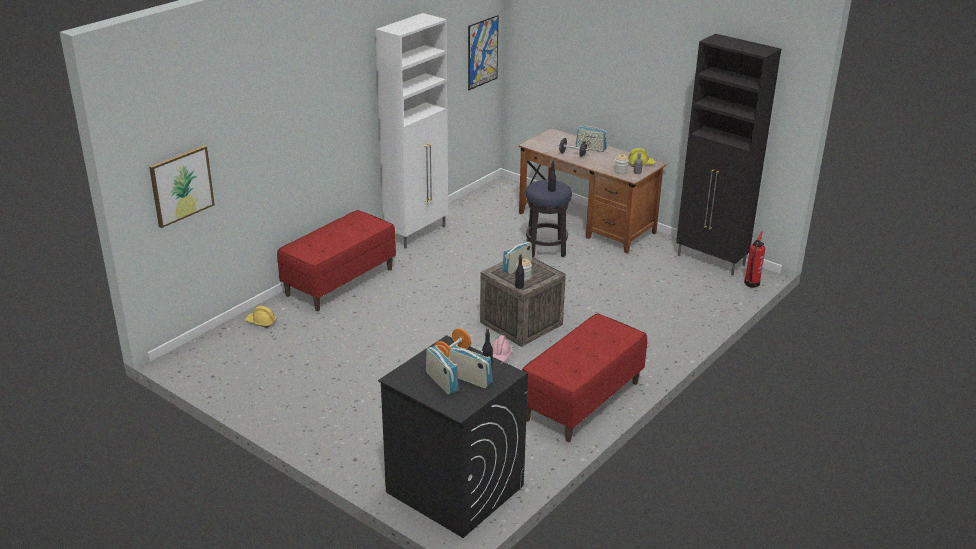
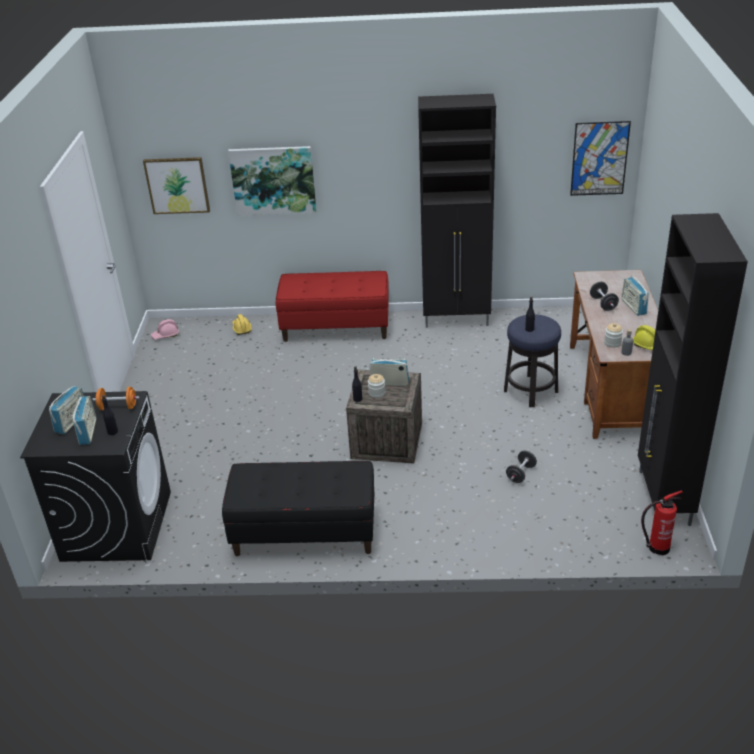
camera: 55 degrees right, 5 degrees up
white cabinet [375,13,448,249] -> black cabinet [418,94,496,328]
pink hard hat [492,335,512,362] -> pink hard hat moved to [151,319,179,339]
red bench [522,313,647,442] -> black bench [222,461,374,556]
none -> picture [228,146,317,215]
none -> black dumbbell [506,451,537,483]

